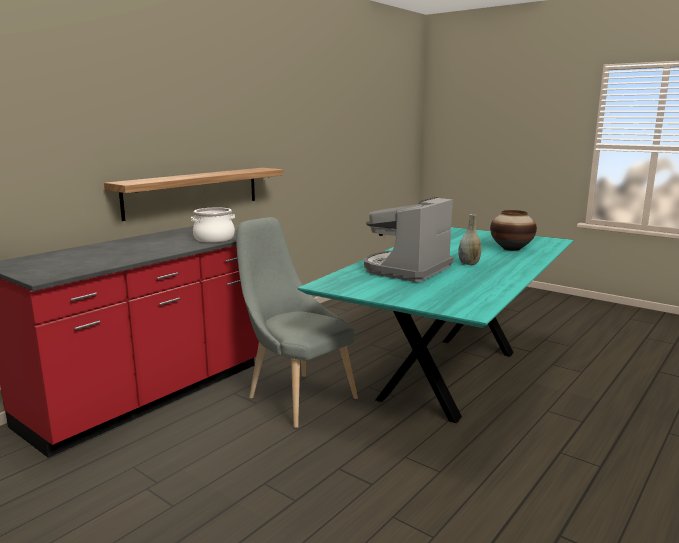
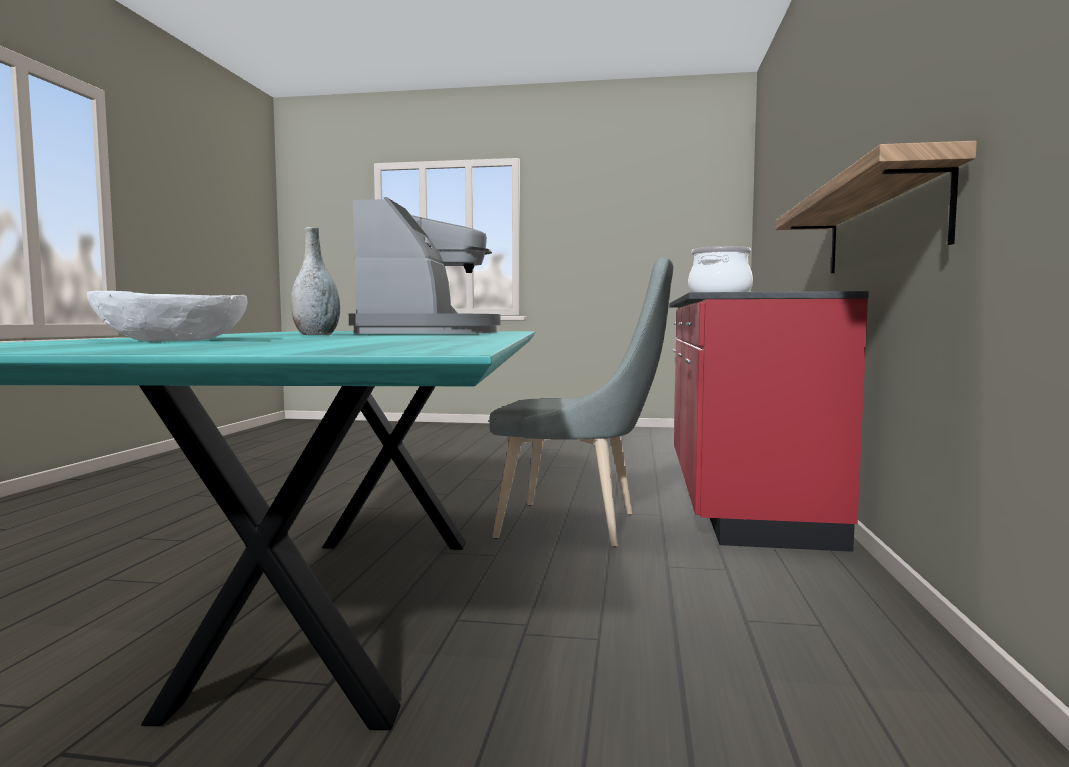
camera: 150 degrees right, 10 degrees down
vase [490,210,537,251] -> white bowl [87,291,248,341]

